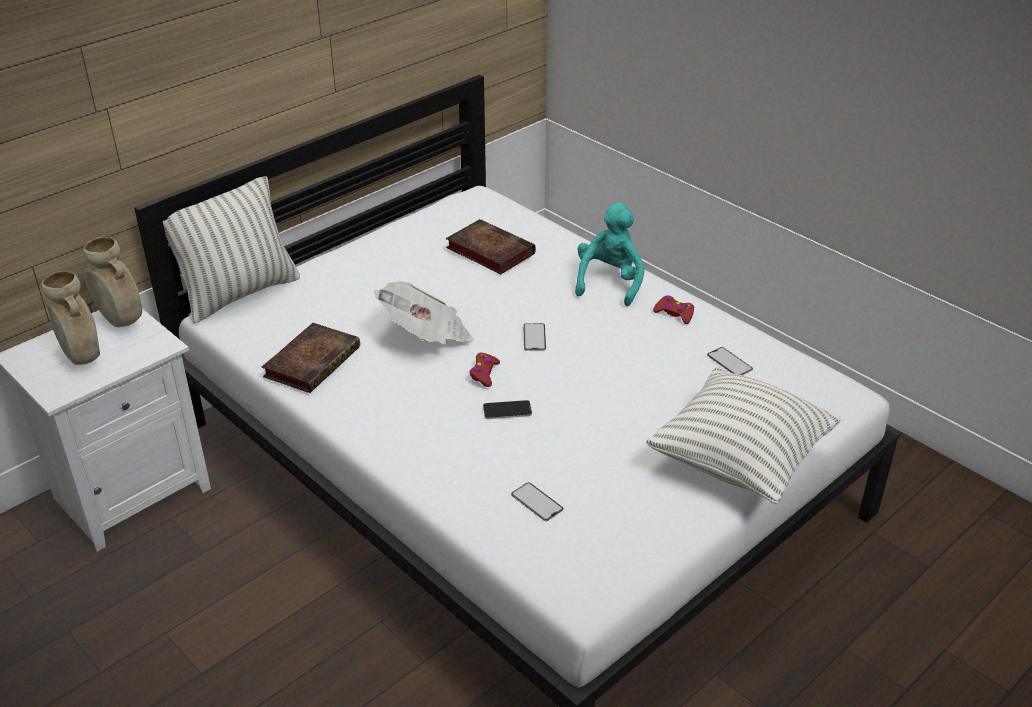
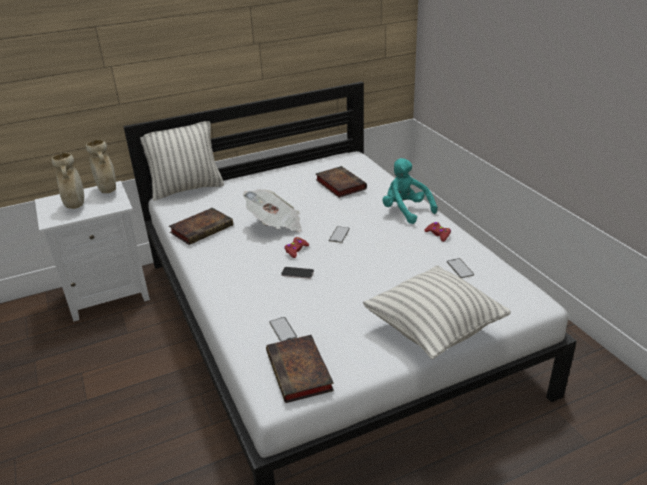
camera: 20 degrees right, 5 degrees down
turquoise plush toy [575,203,645,306] -> turquoise plush toy turned 75 degrees counterclockwise [382,158,438,224]
none -> book [266,335,334,403]

